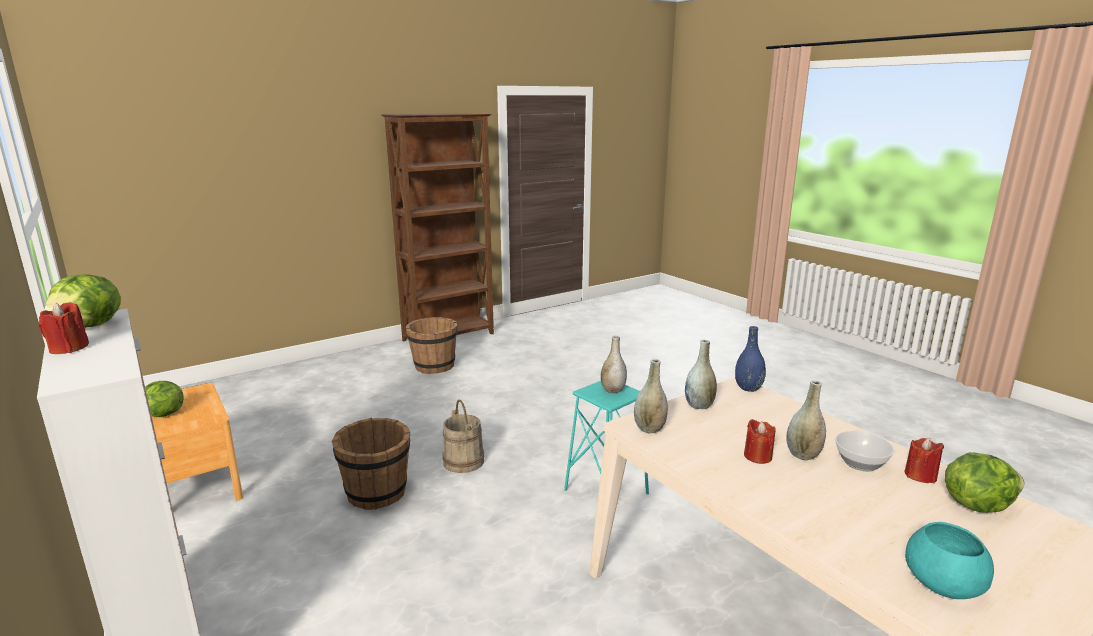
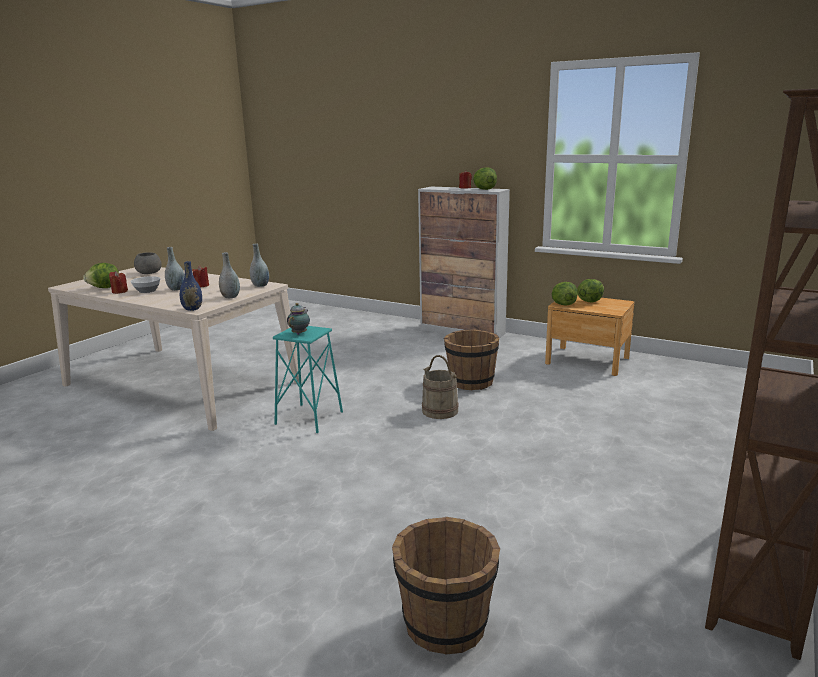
camera: 155 degrees right, 0 degrees up
brown bucket [406,317,457,374] -> brown bucket moved to [392,517,500,655]
grey vase [601,335,627,393] -> teapot [287,303,310,335]
turquoise bowl [905,522,994,599] -> grey bowl [134,252,162,274]
none -> lettuce [552,282,578,305]

